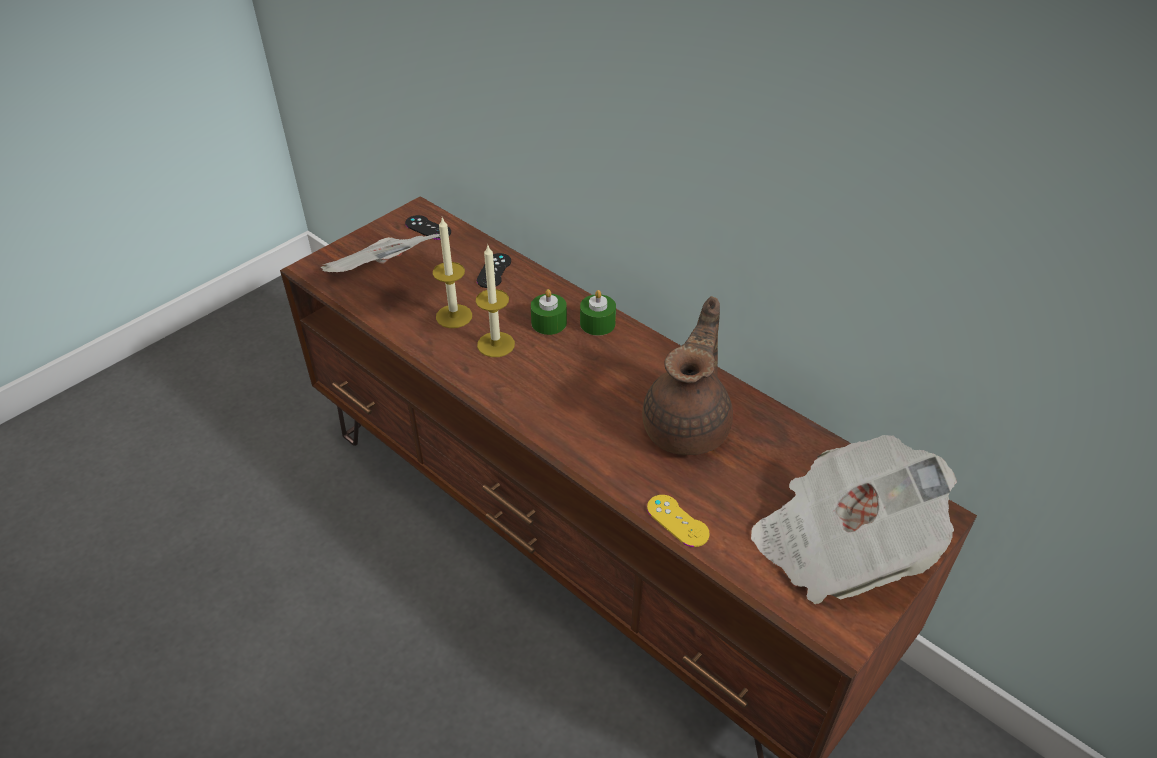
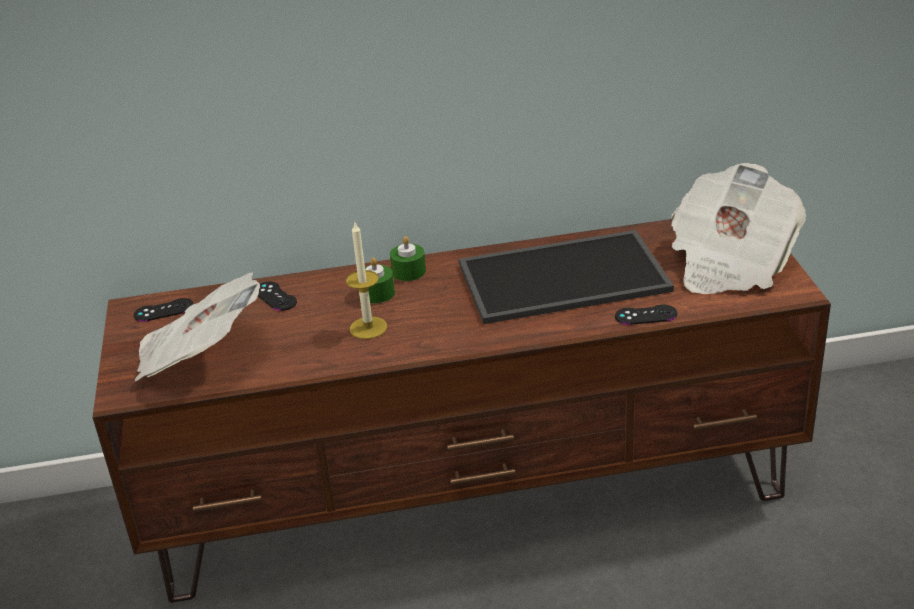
camera: 50 degrees left, 10 degrees down
candle [433,218,472,328] -> none
brown teapot [642,296,733,455] -> tray [459,230,674,324]
yellow game controller [647,495,710,547] -> black game controller [615,305,677,325]

